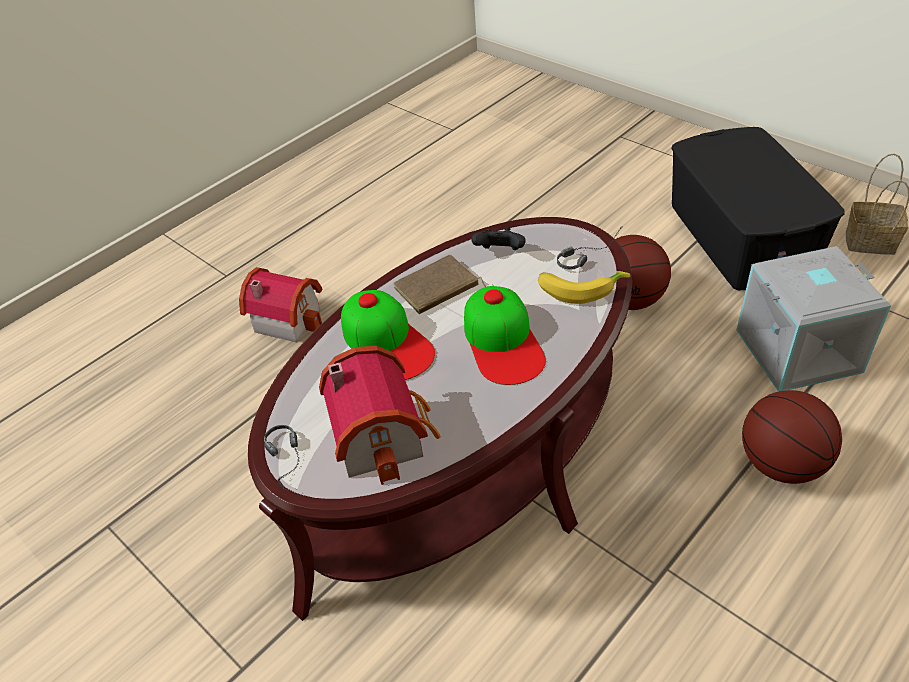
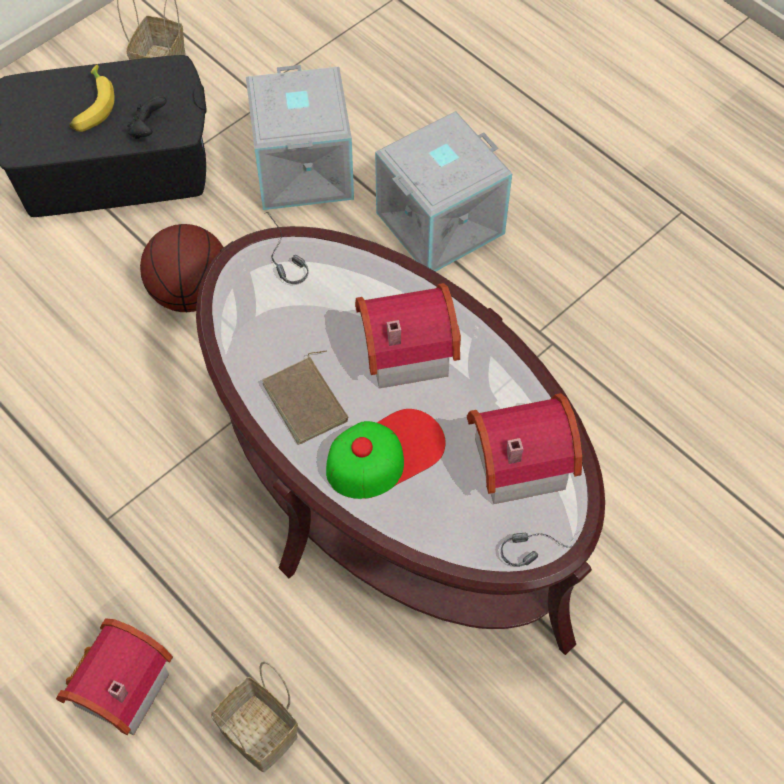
camera: 90 degrees left, 15 degrees up
cap [464,286,546,385] -> toy house [355,283,461,388]
black game controller [472,228,526,250] -> black game controller moved to [127,95,167,139]
banana [538,271,630,304] -> banana moved to [69,65,115,132]
basketball [742,390,842,484] -> grey storage box [375,111,512,272]
none -> basket [211,661,298,772]

